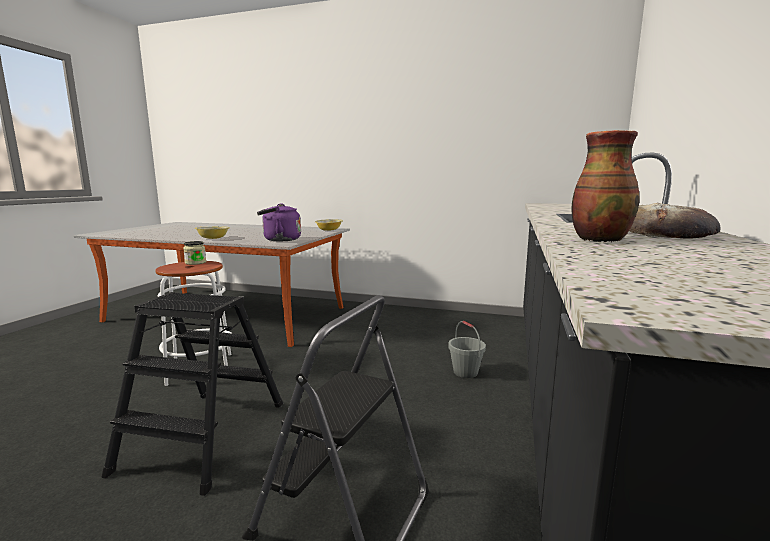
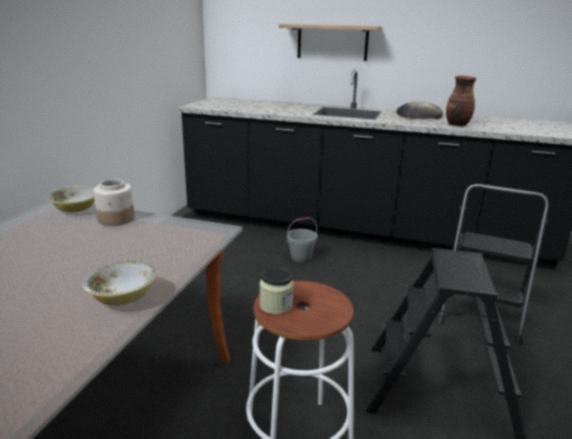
camera: 90 degrees left, 10 degrees up
purple kettle [257,203,301,241] -> none
none -> jar [93,179,135,226]
none -> shelf [279,24,382,61]

